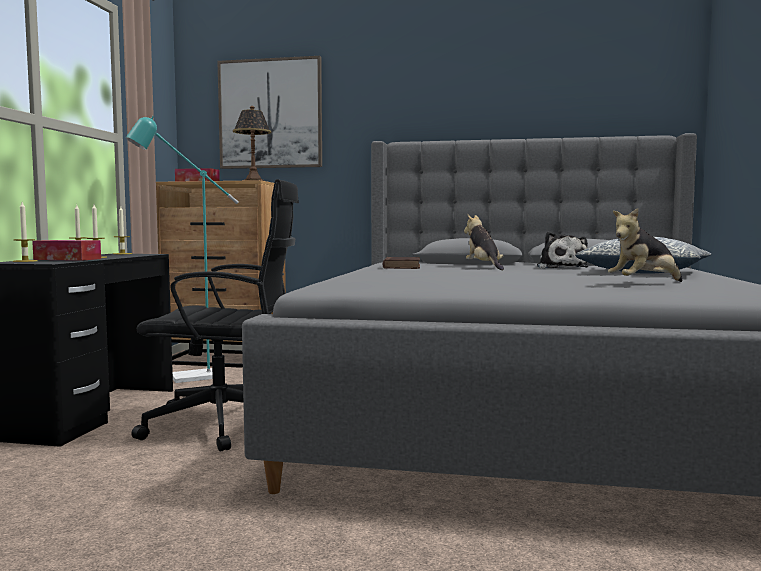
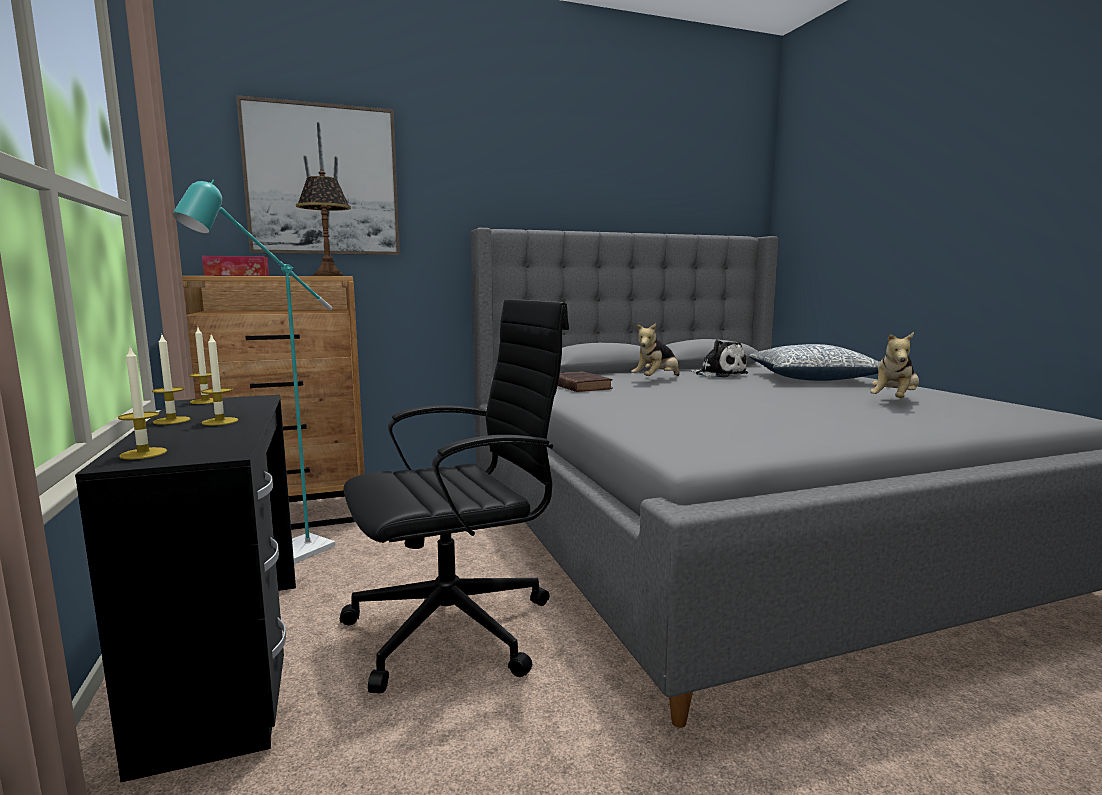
camera: 30 degrees left, 5 degrees up
tissue box [32,240,101,261] -> none
plush toy [464,214,504,270] -> plush toy turned 90 degrees counterclockwise [631,323,679,376]

